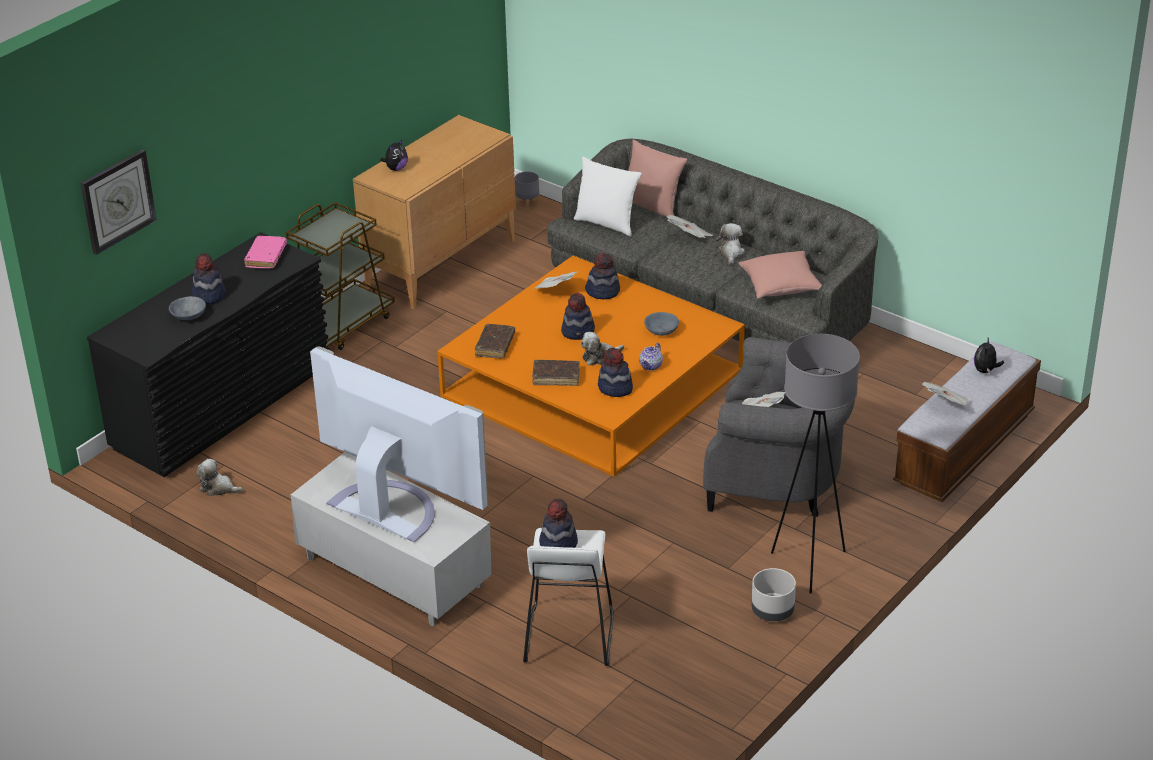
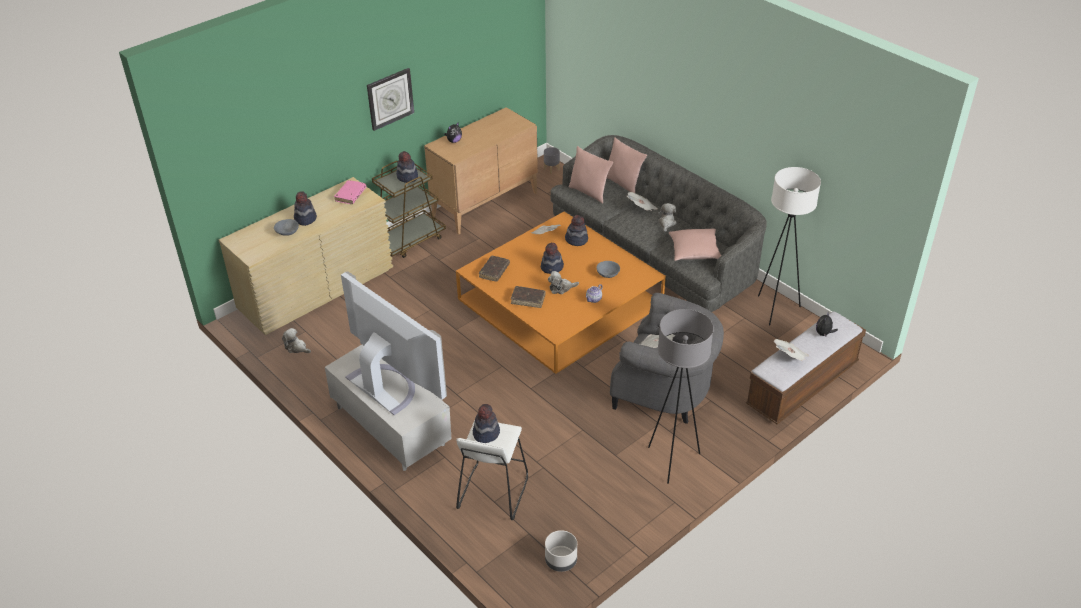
camera: 10 degrees right, 5 degrees up
wall clock [80,149,157,255] -> wall clock moved to [367,68,414,131]
black dresser [87,232,330,477] -> beige dresser [219,177,393,335]
white pillow [574,157,642,236] -> pink pillow [568,146,613,204]
hat [598,348,633,397] -> hat moved to [396,151,418,183]
grey planter [751,568,796,621] -> grey planter moved to [545,530,577,572]
none -> white floor lamp [758,167,821,326]

